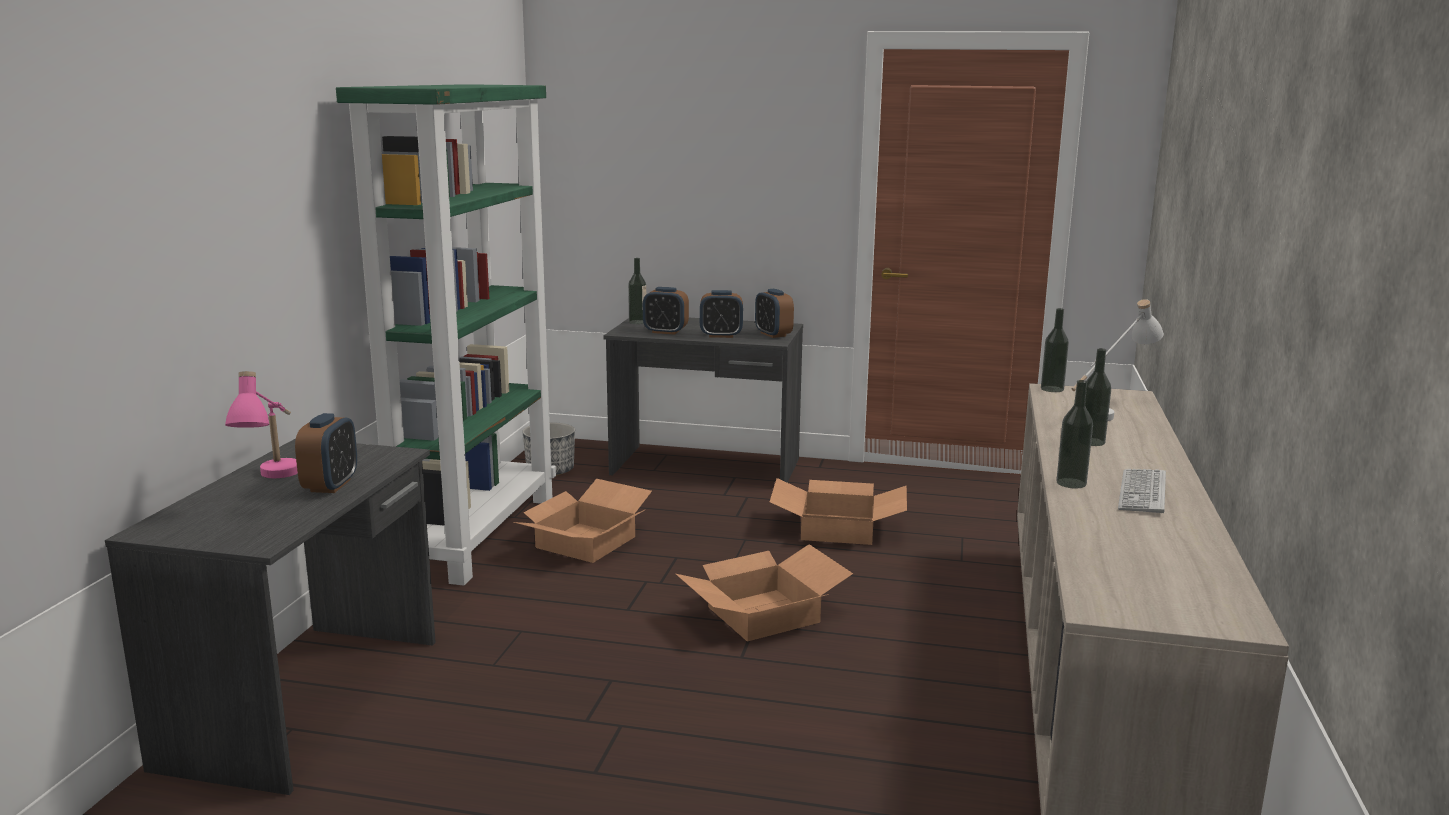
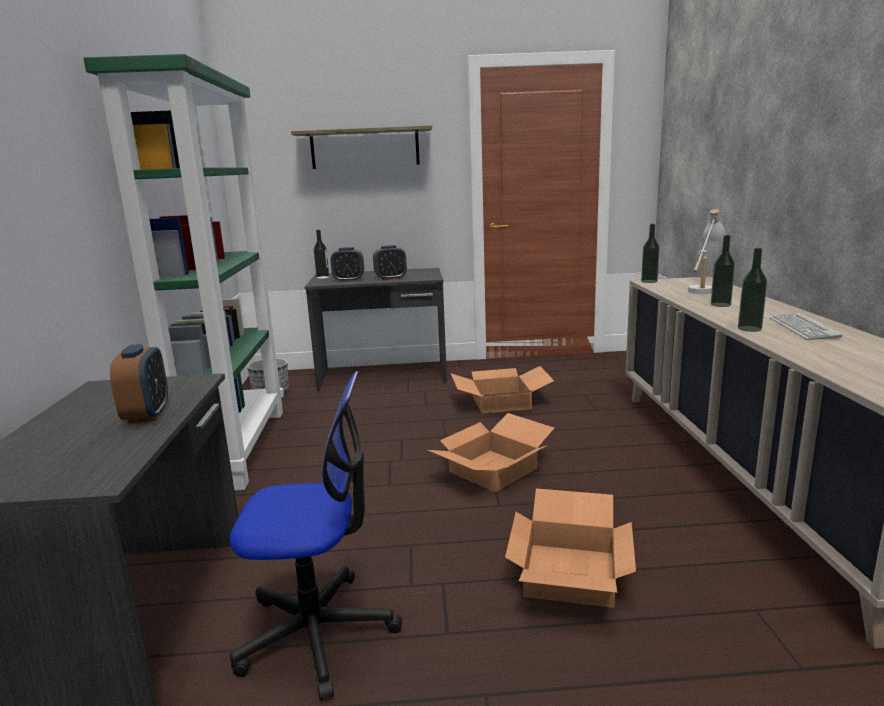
camera: 15 degrees left, 0 degrees up
pink table lamp [225,371,298,478] -> none
cardboard box [514,479,652,563] -> cardboard box moved to [505,488,636,608]
alarm clock [755,289,794,338] -> none
none -> office chair [230,371,402,701]
none -> shelf [291,125,432,169]

